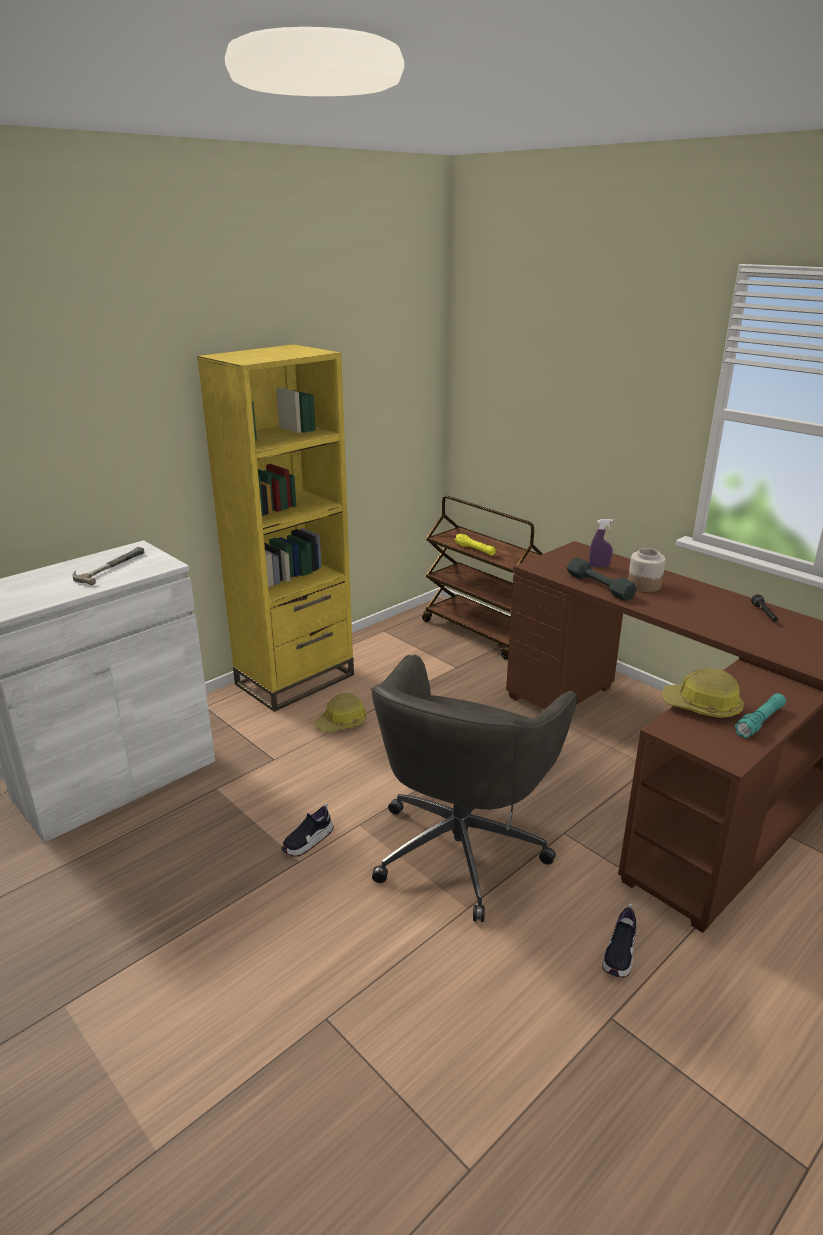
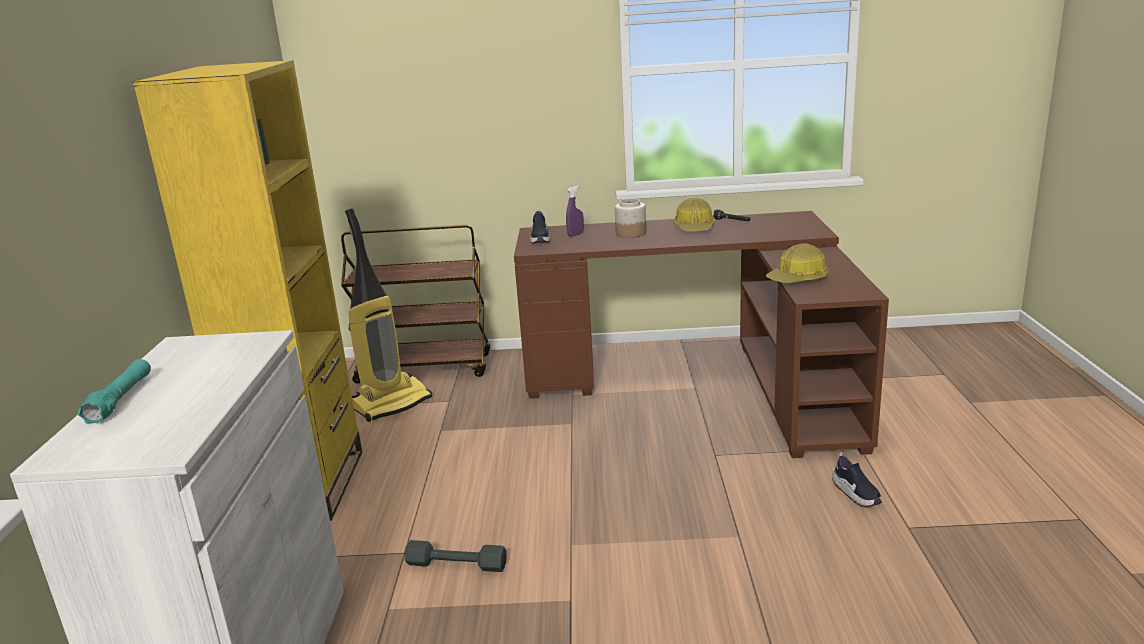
camera: 45 degrees left, 5 degrees down
hammer [72,547,144,585] -> none
shoe [281,803,334,857] -> shoe moved to [530,208,550,244]
hard hat [314,693,367,733] -> hard hat moved to [673,198,715,231]
grey office chair [371,655,578,922] -> none
yellow flashlight [454,534,496,555] -> none
grey dumbbell [567,557,637,601] -> grey dumbbell moved to [405,540,507,572]
turquoise flashlight [734,693,786,738] -> turquoise flashlight moved to [78,359,151,424]
none -> vacuum cleaner [345,209,432,422]

